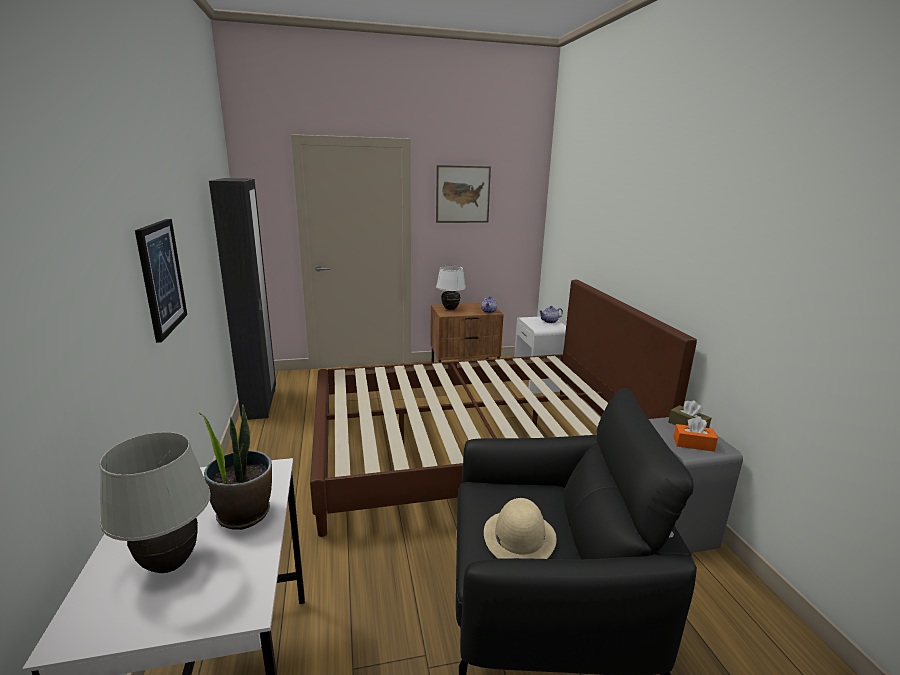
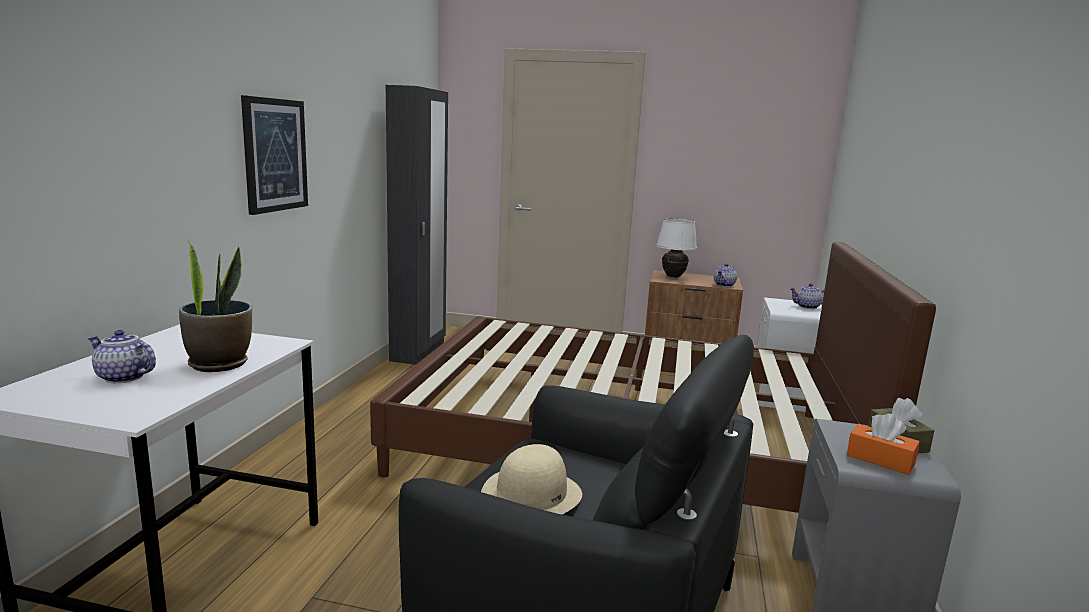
camera: 25 degrees right, 5 degrees down
white table lamp [99,432,211,573] -> teapot [88,330,156,383]
picture [436,165,491,223] -> none

